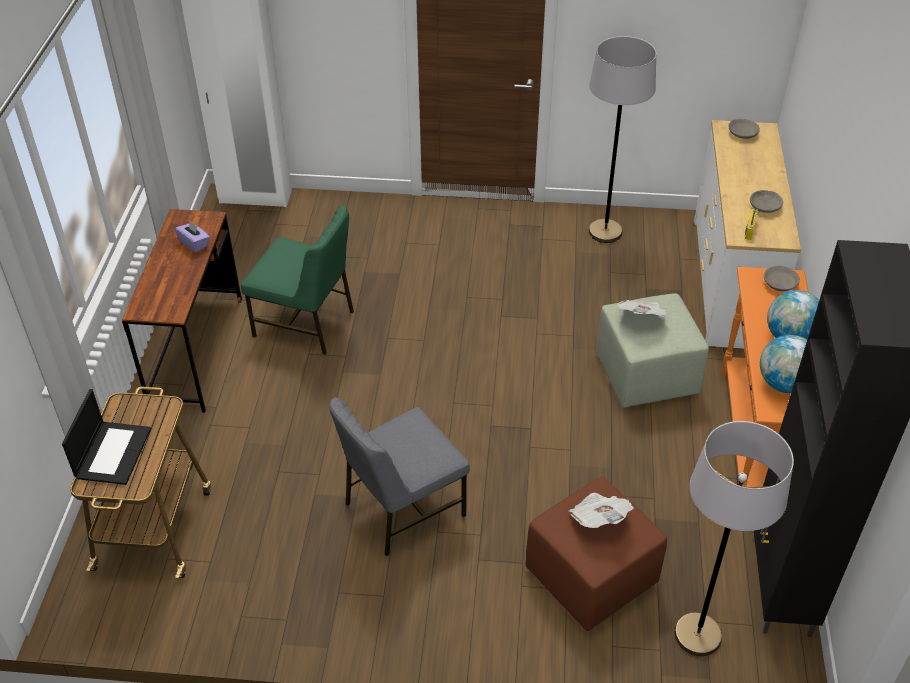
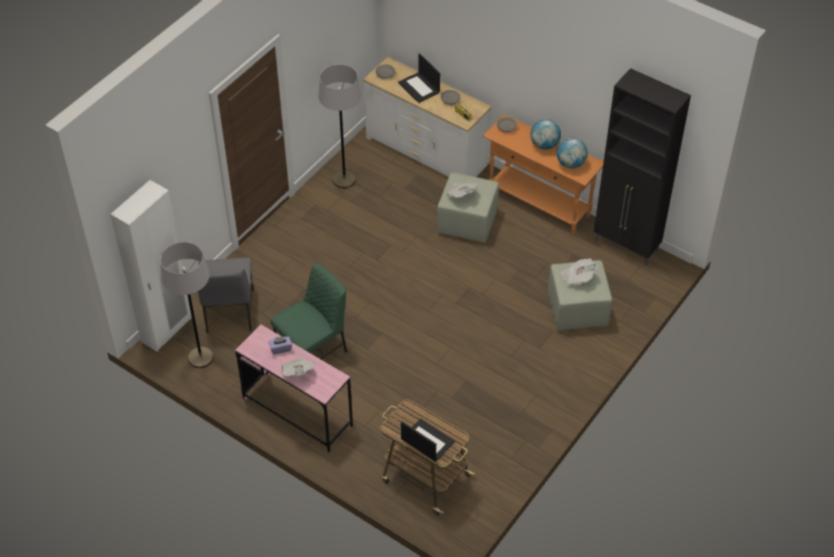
camera: 60 degrees left, 5 degrees up
brown desk [122,209,242,413] -> pink desk [235,325,353,452]
grey chair [329,397,470,556] -> grey chair moved to [198,258,254,333]
brown ottoman [525,477,667,631] -> green ottoman [548,260,612,330]
grey floor lamp [674,421,794,656] -> grey floor lamp moved to [160,242,214,368]
none -> newspaper [281,357,315,376]
none -> laptop [398,53,440,103]

